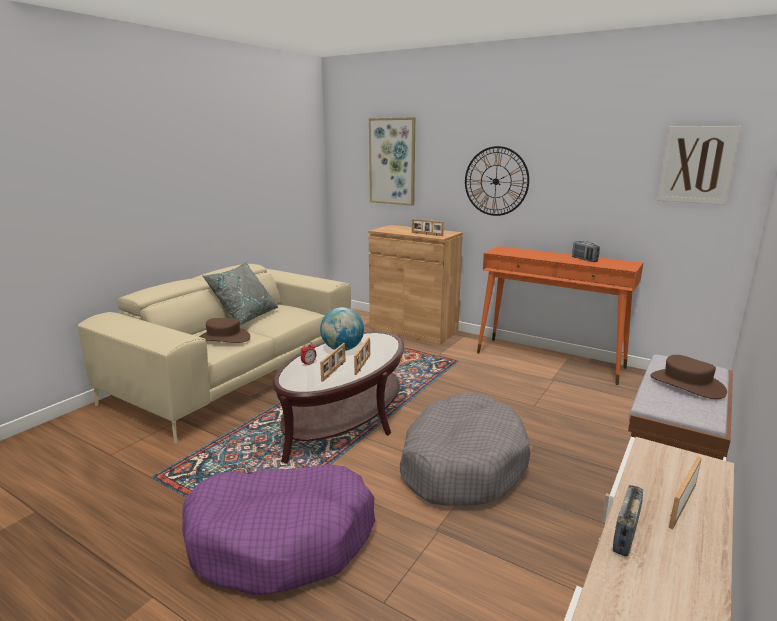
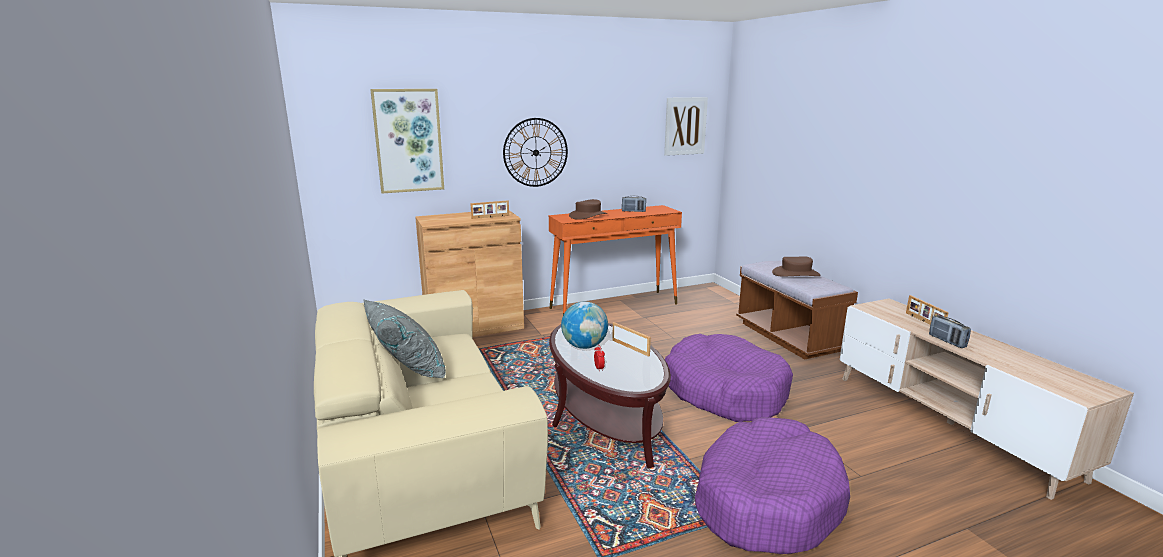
camera: 55 degrees left, 0 degrees up
brown hat [199,318,250,343] -> brown hat moved to [569,199,607,220]
picture frame [320,343,345,382] -> none
grey dog bed [400,394,530,506] -> purple dog bed [665,334,793,422]

